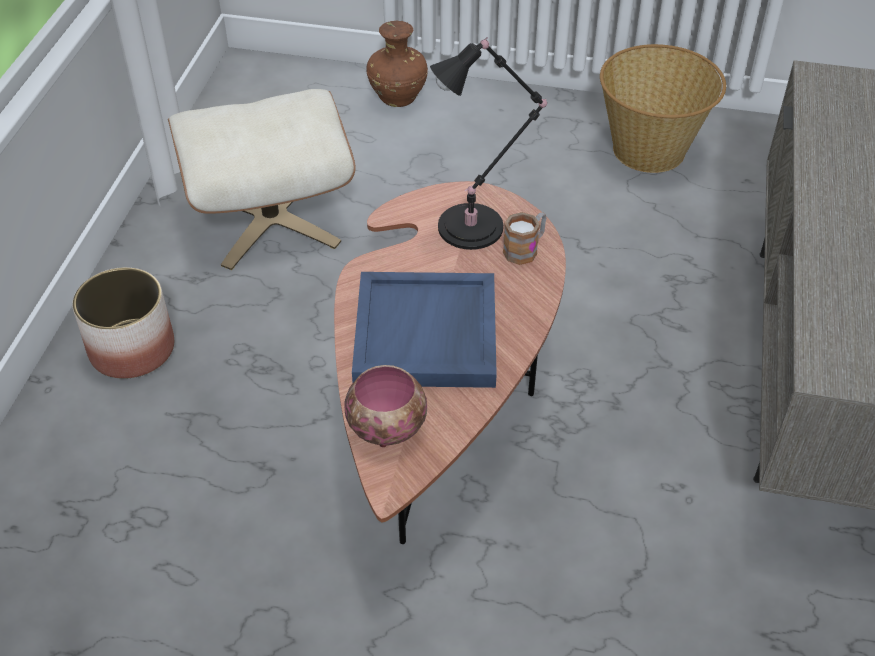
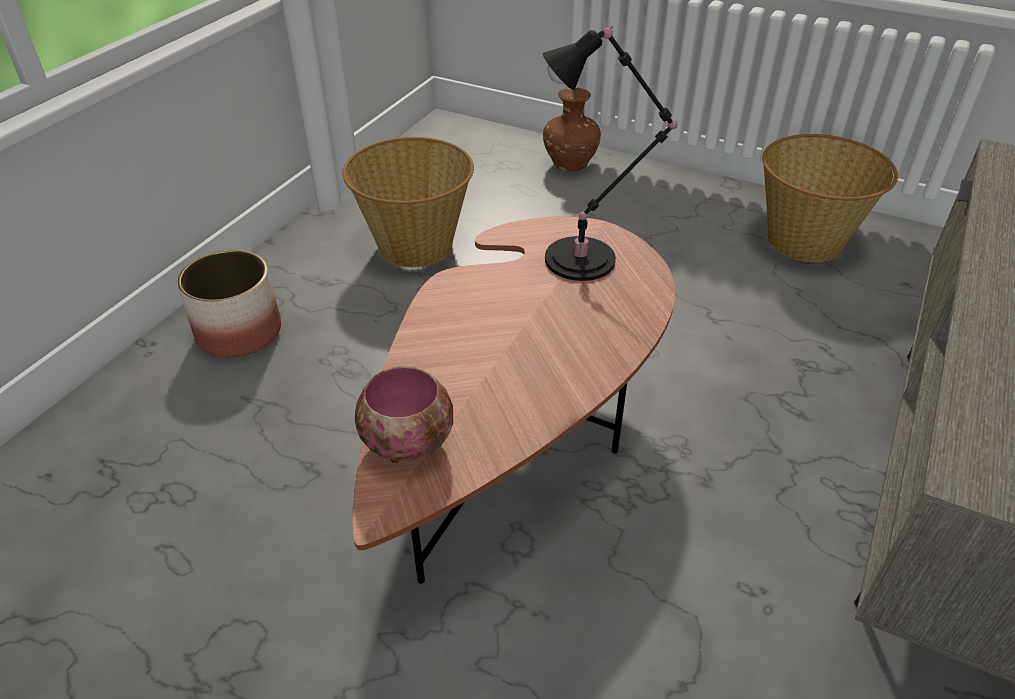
camera: 15 degrees right, 5 degrees down
beige ottoman [168,89,356,270] -> basket [342,137,474,268]
blue tray [352,272,497,388] -> none
mug [503,212,546,265] -> none

